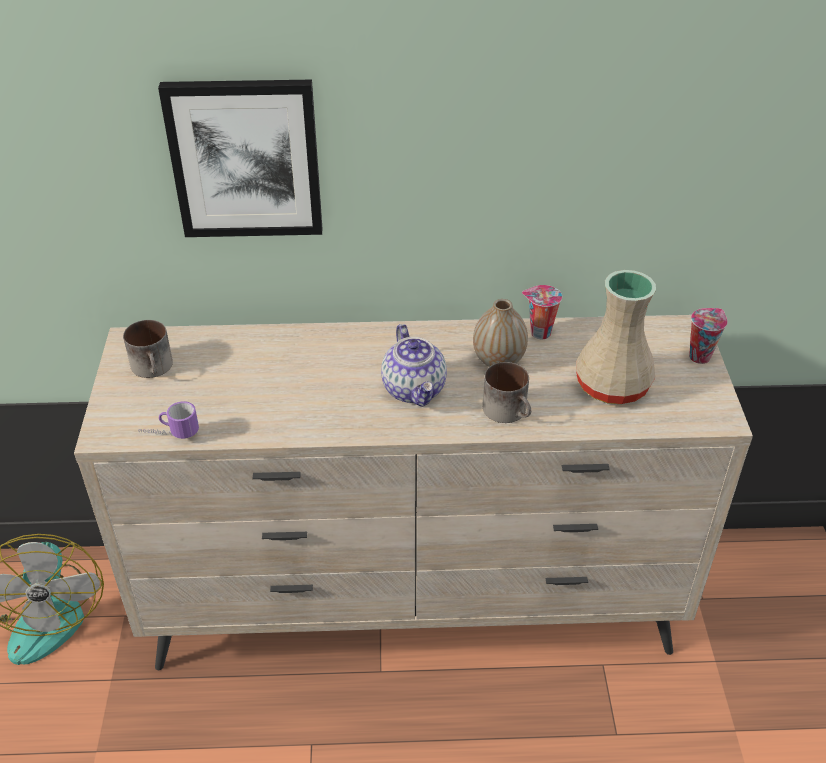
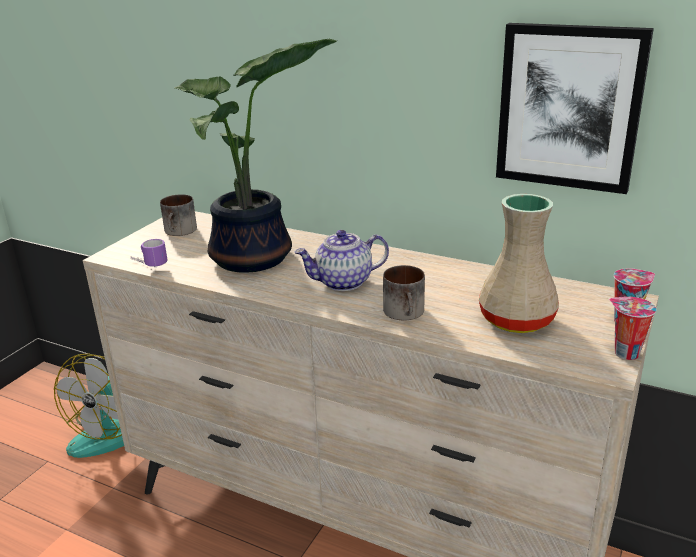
camera: 30 degrees right, 15 degrees down
picture [158,80,322,237] -> picture moved to [496,23,654,194]
teapot [381,324,447,407] -> teapot turned 60 degrees clockwise [294,230,389,291]
vase [473,299,528,367] -> none
cup [522,285,562,339] -> cup moved to [609,297,657,360]
none -> potted plant [174,39,338,273]

